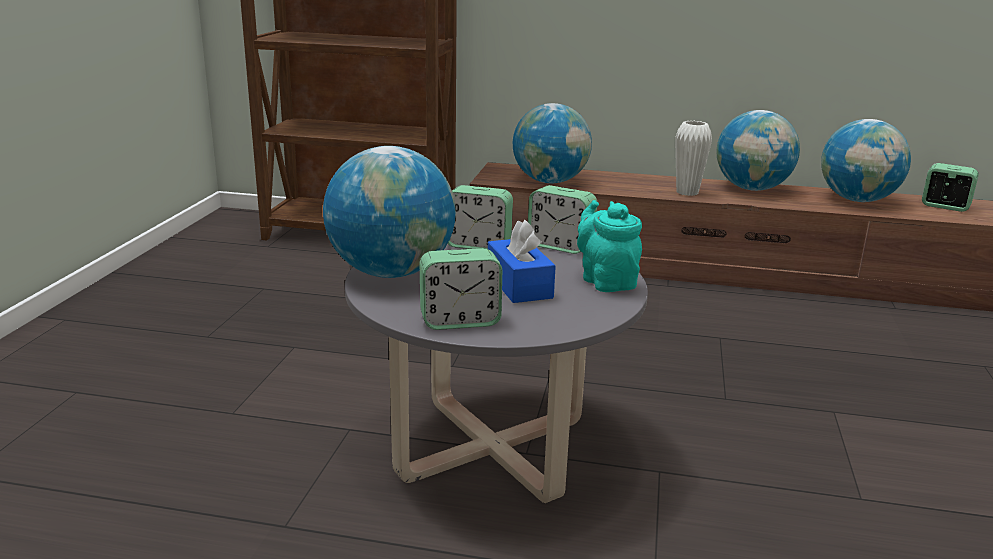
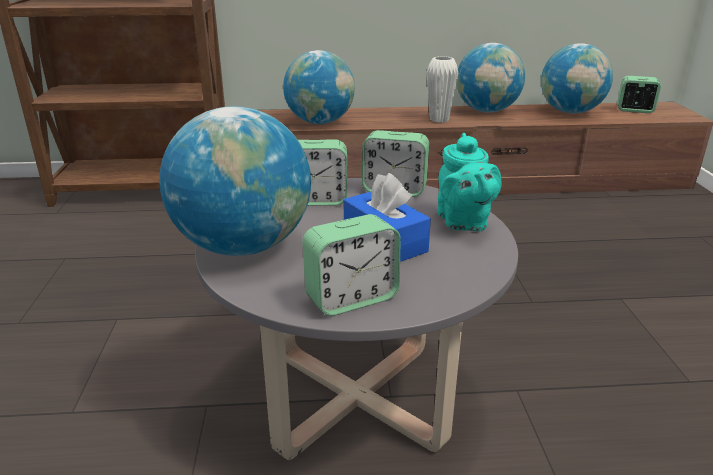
camera: 15 degrees left, 5 degrees up
turquoise teapot [577,200,642,292] -> turquoise teapot turned 150 degrees counterclockwise [437,133,502,232]

